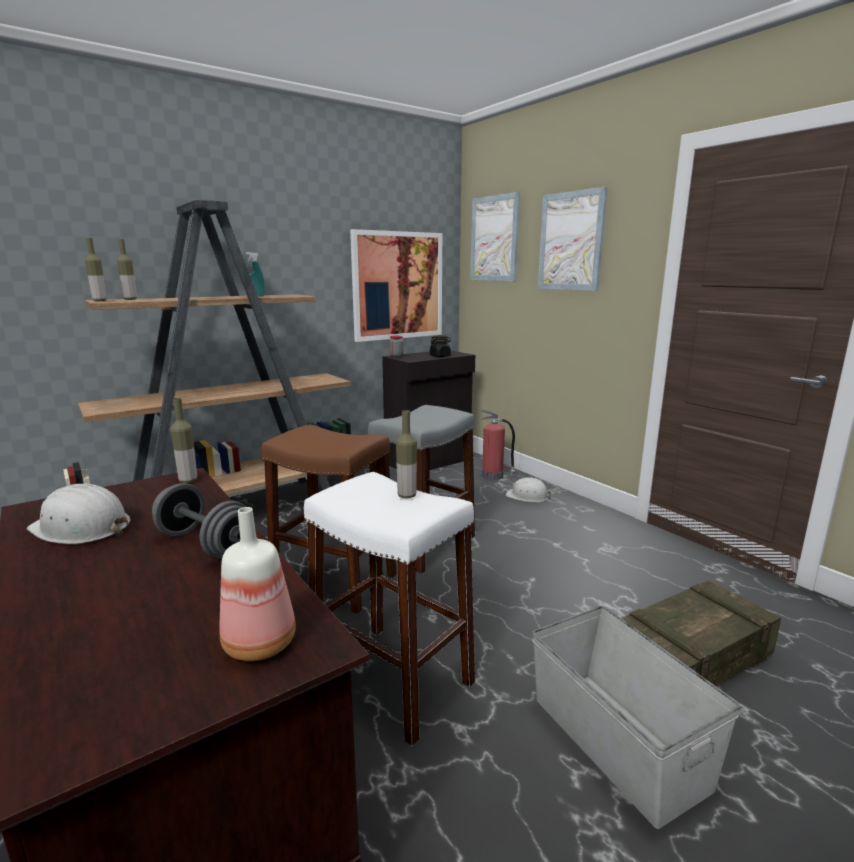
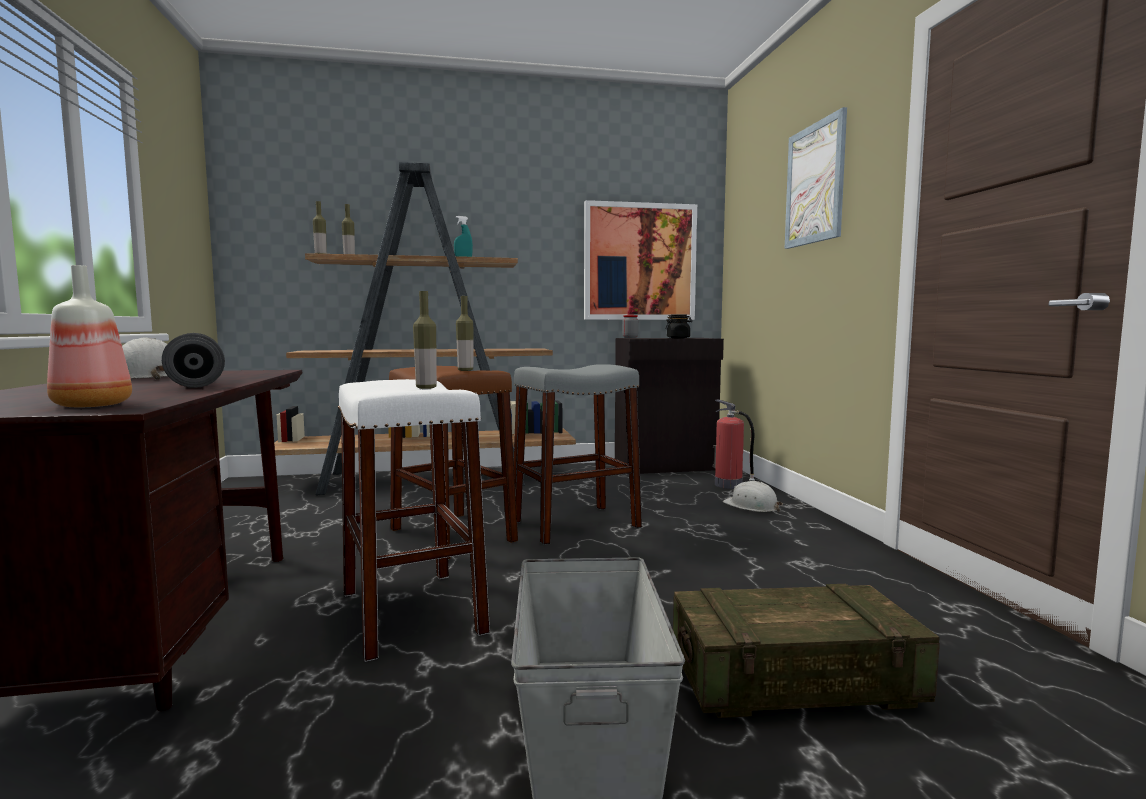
camera: 25 degrees right, 10 degrees down
bottle [170,398,197,483] -> bottle moved to [456,296,473,371]
picture [470,192,520,281] -> none

